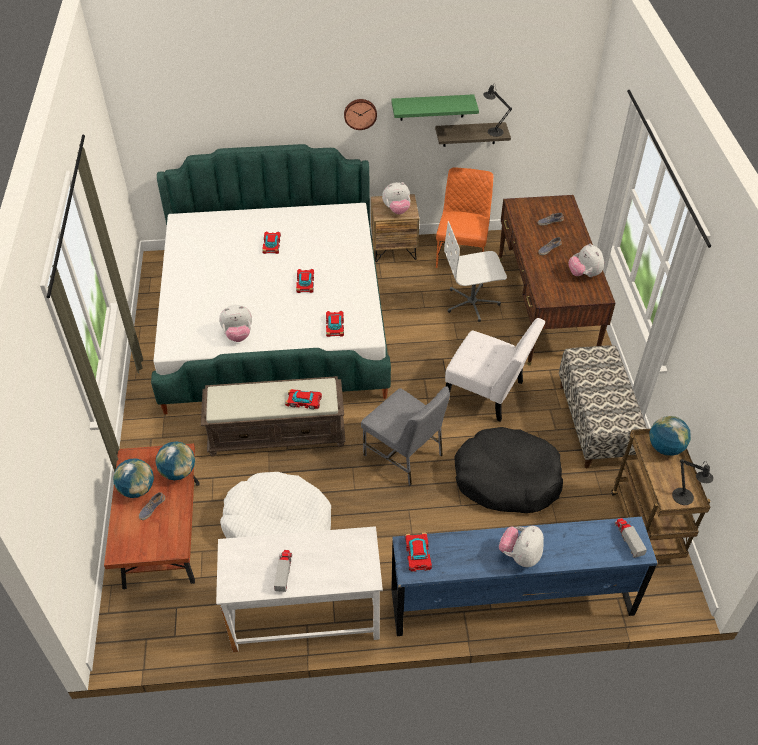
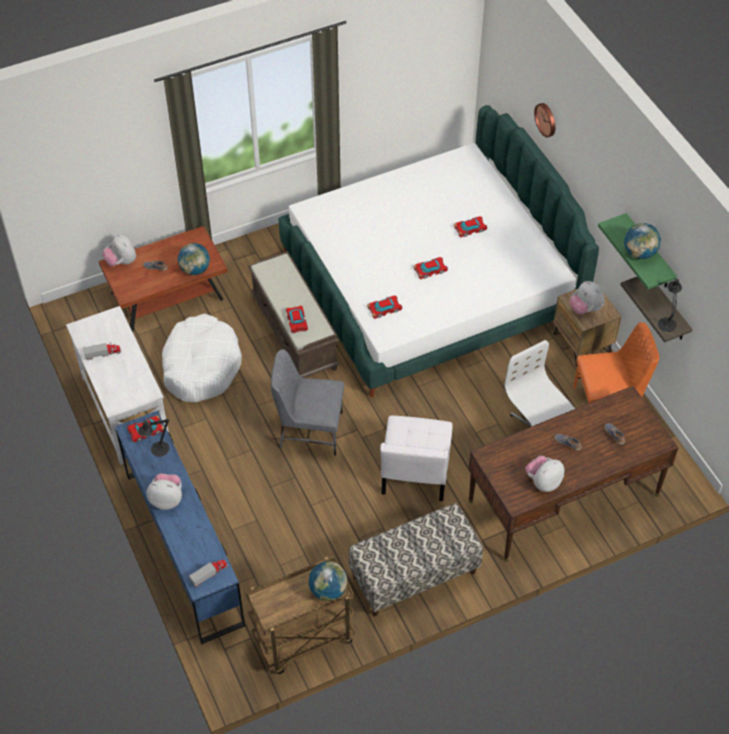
camera: 70 degrees right, 5 degrees up
globe [113,458,154,498] -> globe moved to [624,223,661,259]
plush toy [219,305,252,342] -> plush toy moved to [103,234,136,267]
wall clock [344,99,377,130] -> wall clock moved to [534,103,555,138]
grey chair [361,386,450,486] -> grey chair turned 75 degrees clockwise [271,349,344,455]
black dog bed [454,427,563,513] -> none
black table lamp [672,459,714,505] -> black table lamp moved to [138,418,169,457]

